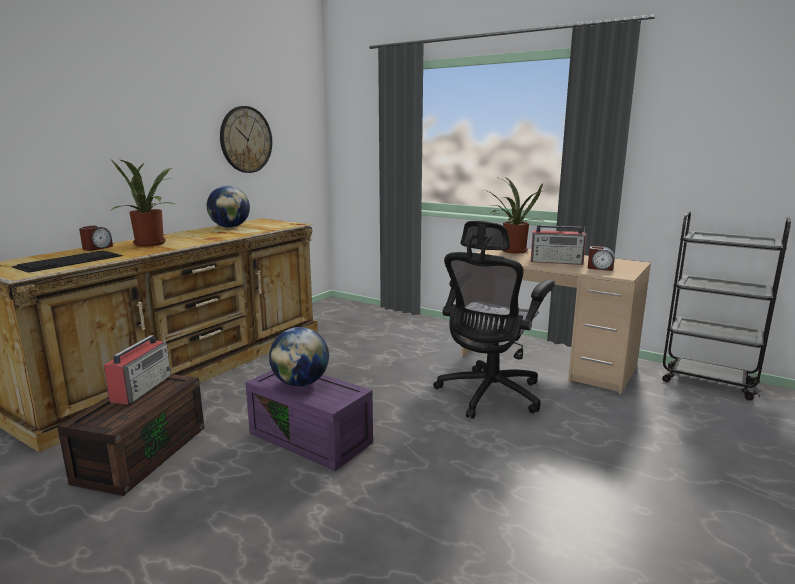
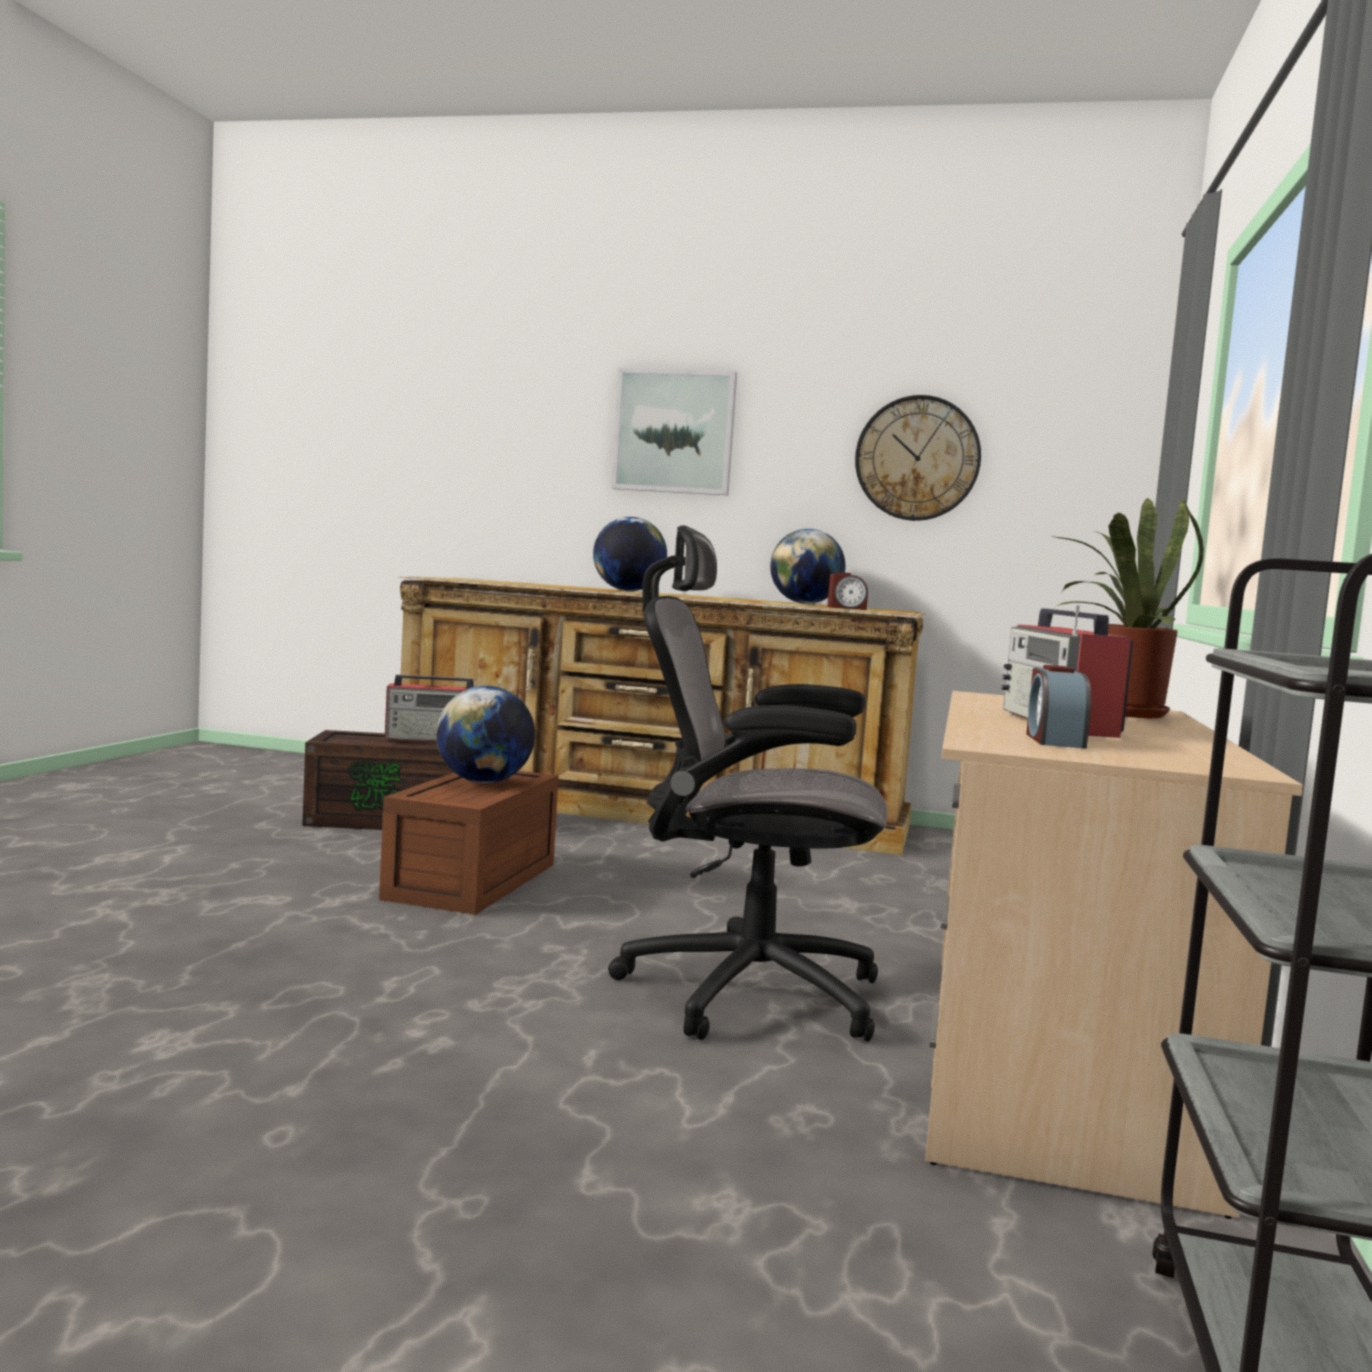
camera: 70 degrees right, 10 degrees down
keyboard [12,250,123,273] -> none
alarm clock [79,225,113,251] -> alarm clock moved to [827,572,868,610]
potted plant [111,159,176,247] -> globe [593,517,667,591]
purple storage box [245,370,373,471] -> brown storage box [379,771,559,915]
none -> picture [611,368,737,495]

